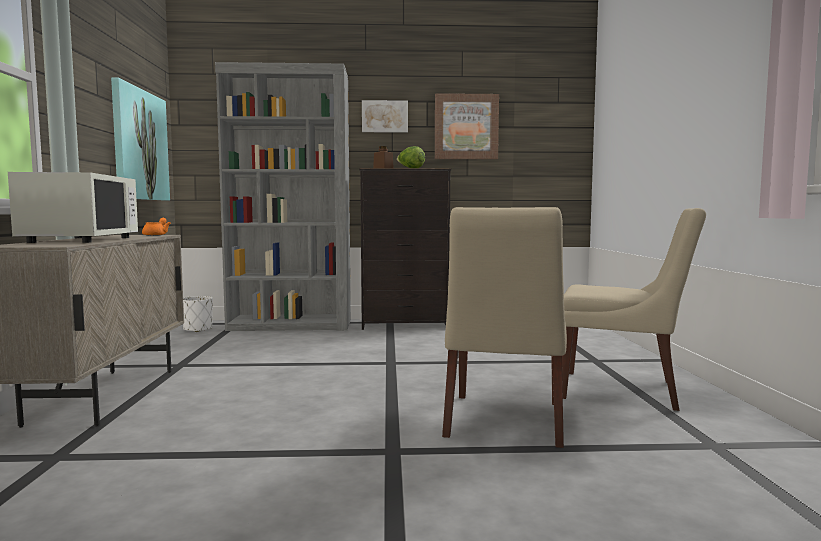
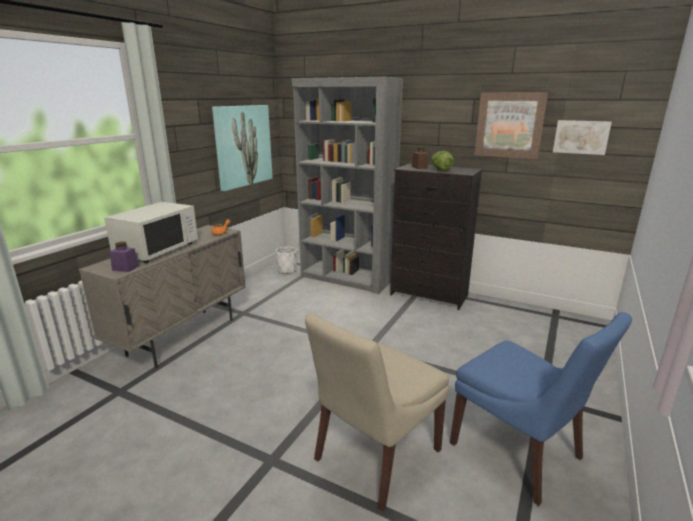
camera: 30 degrees right, 15 degrees up
picture [362,100,408,133] -> picture moved to [553,120,612,155]
beige chair [562,208,706,411] -> blue chair [450,312,632,506]
none -> purple jar [110,242,139,272]

